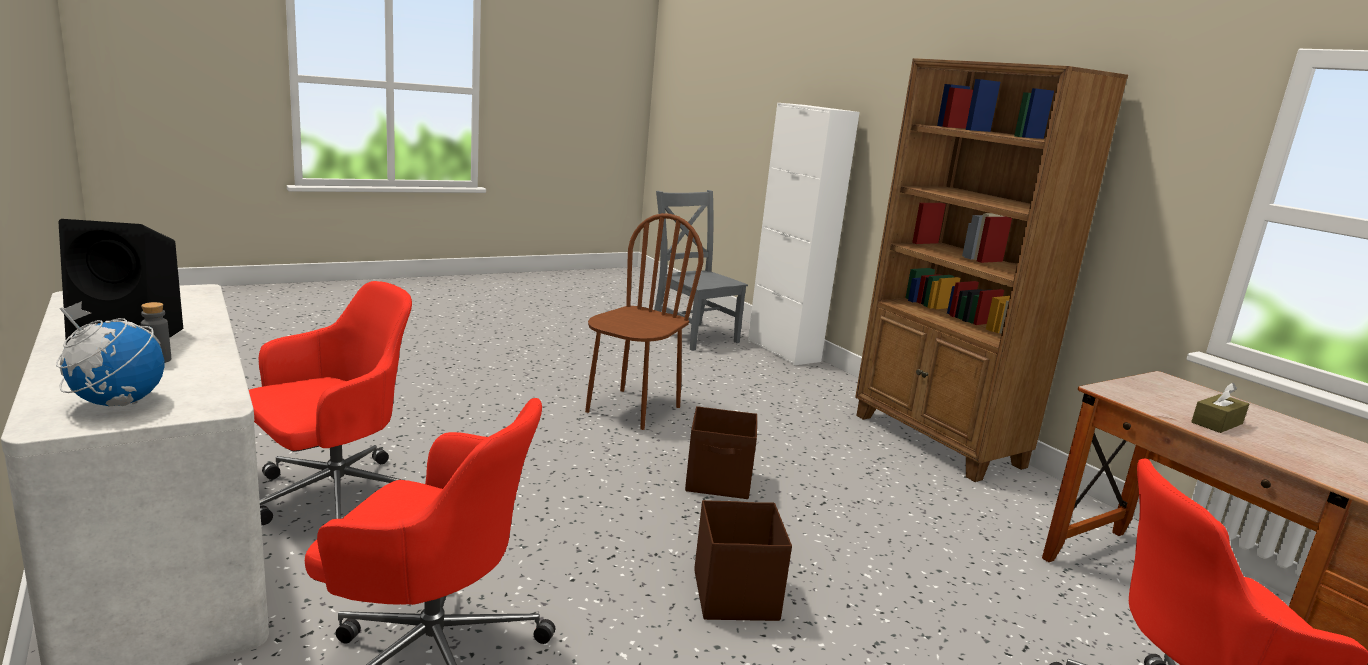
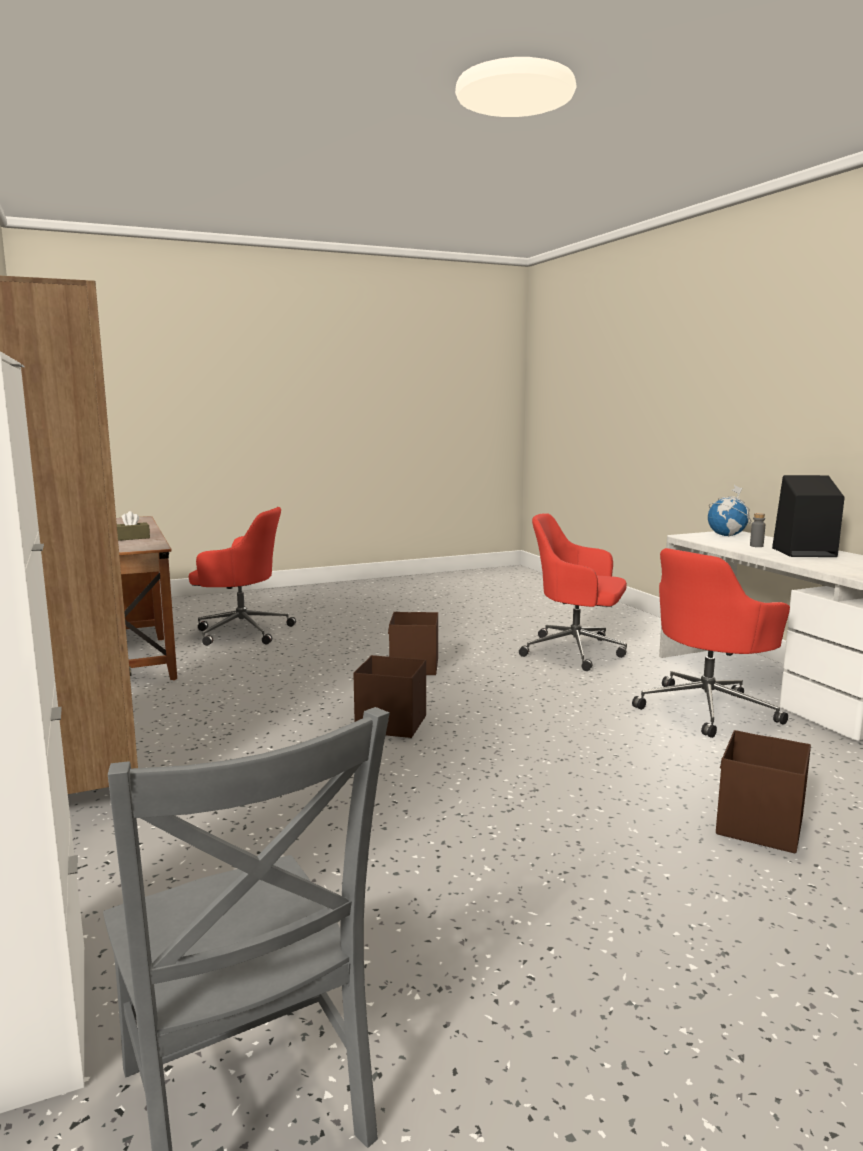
camera: 170 degrees left, 5 degrees down
brown chair [585,213,704,430] -> none
none -> brown storage box [716,730,811,853]

